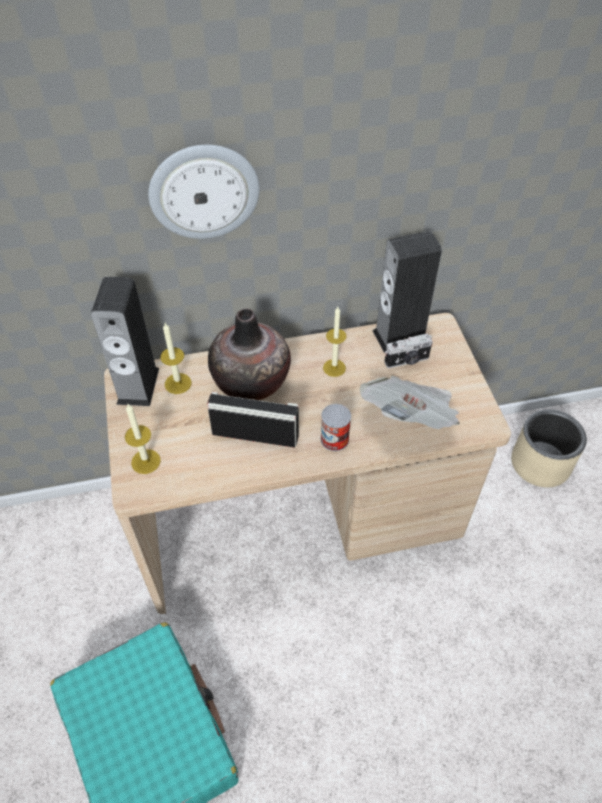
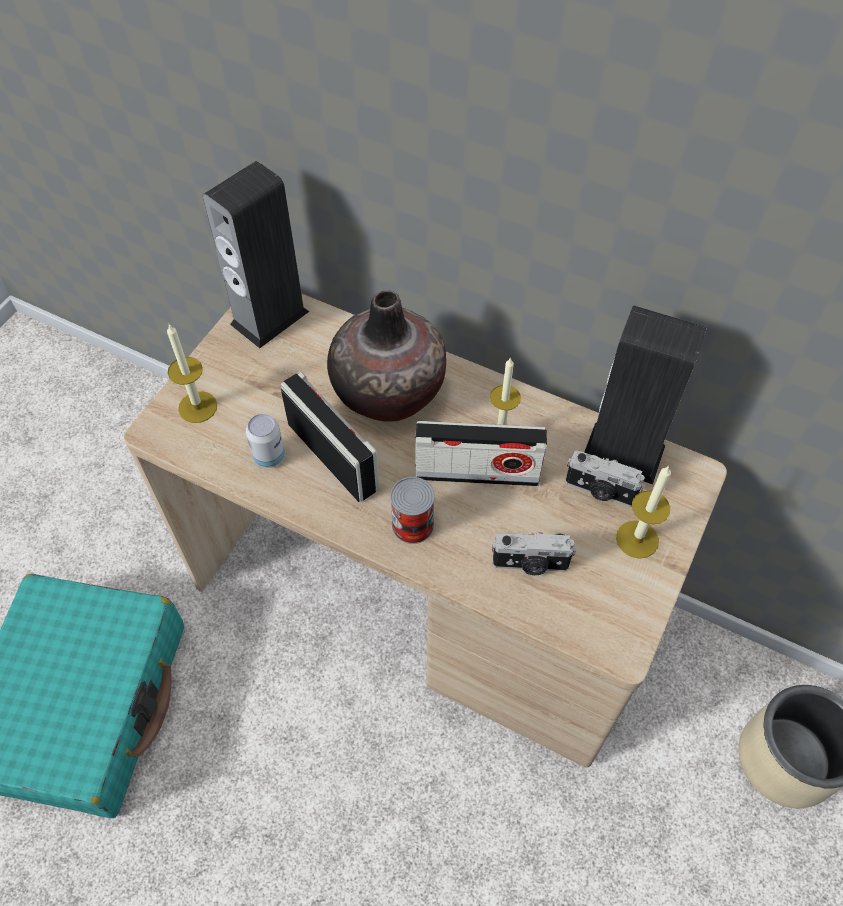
camera: 40 degrees right, 5 degrees up
wall clock [148,145,260,239] -> none
candle [160,323,191,394] -> candle moved to [616,465,671,559]
newspaper [359,376,460,429] -> camera [492,532,576,575]
none -> can [246,414,285,468]
none -> radio [415,421,547,486]

